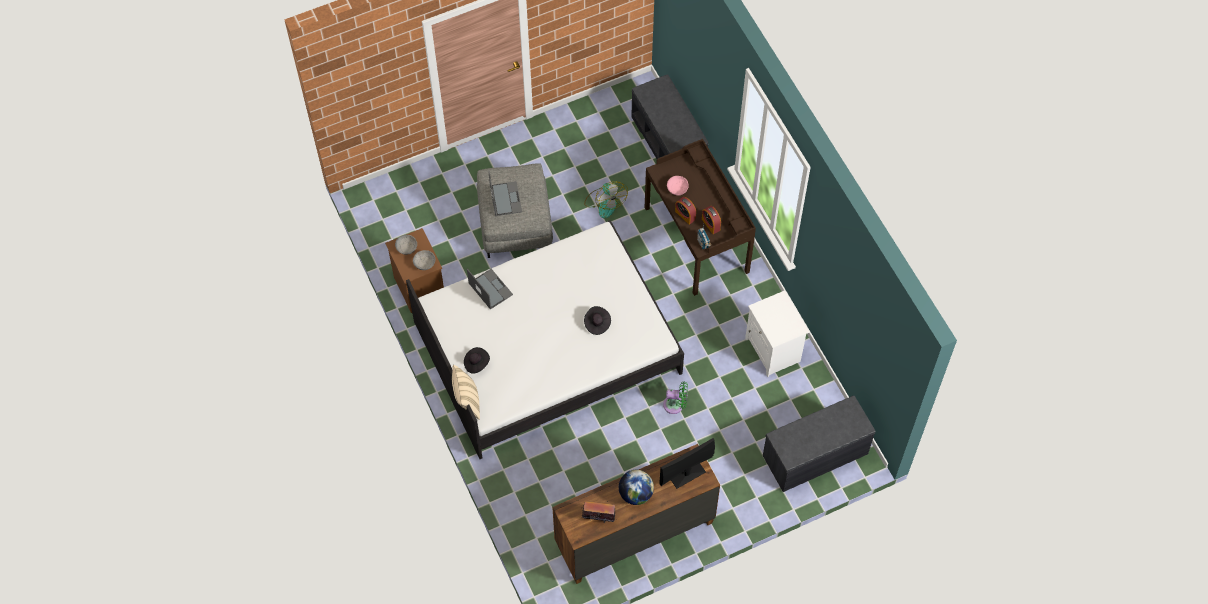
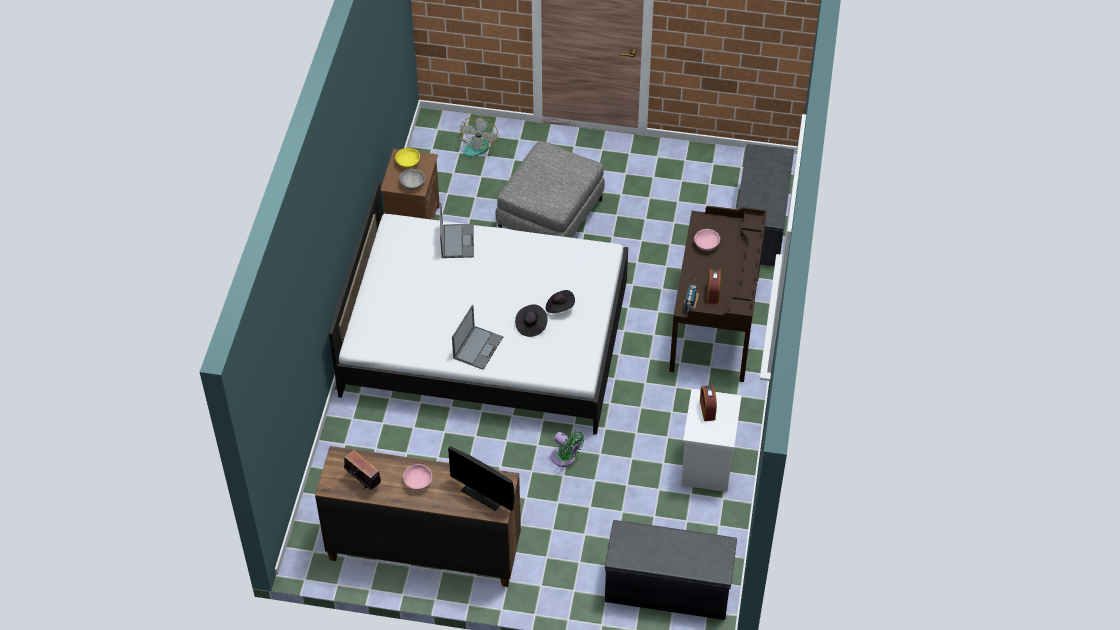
camera: 35 degrees right, 10 degrees down
grey bowl [395,235,417,255] -> yellow bowl [395,148,420,169]
beige pillow [452,365,480,420] -> none
black hat [464,347,490,374] -> black hat moved to [546,290,575,313]
laptop [488,171,522,216] -> laptop moved to [452,305,503,370]
fan [584,181,628,218] -> fan moved to [458,116,498,157]
globe [619,470,654,505] -> pink bowl [403,464,432,490]
monitor [659,438,715,489] -> monitor turned 150 degrees counterclockwise [448,446,515,511]
alarm clock [675,197,696,225] -> alarm clock moved to [700,385,717,421]

